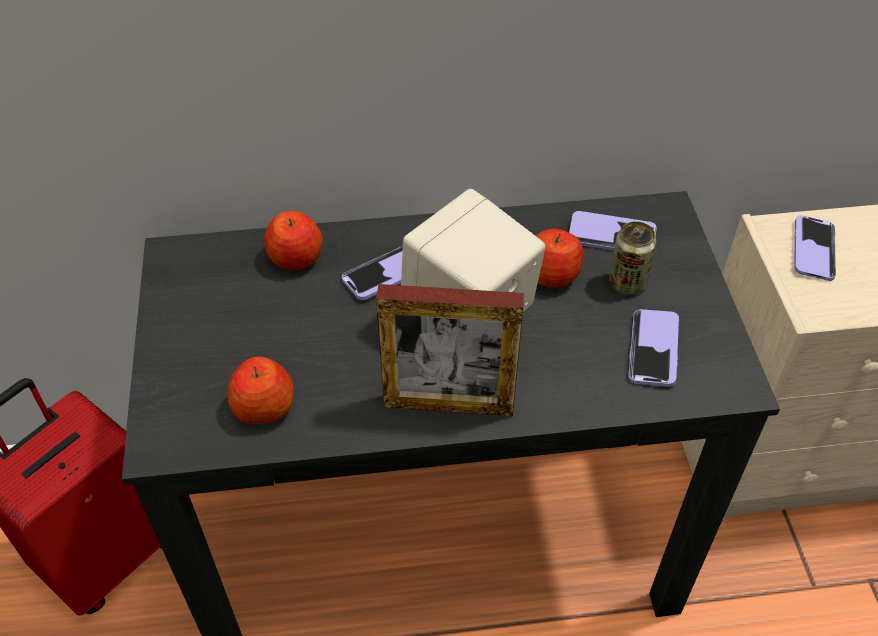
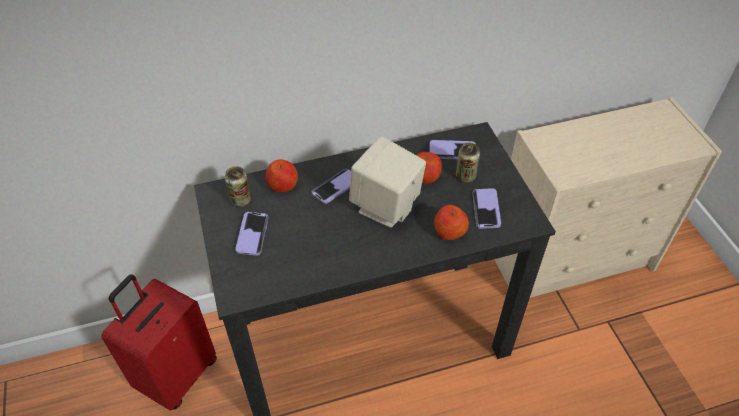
camera: 10 degrees left, 0 degrees up
apple [228,357,294,424] -> apple moved to [434,205,469,240]
picture frame [376,284,524,416] -> none
phone [794,215,836,281] -> phone moved to [235,212,268,256]
none -> can [225,166,251,207]

